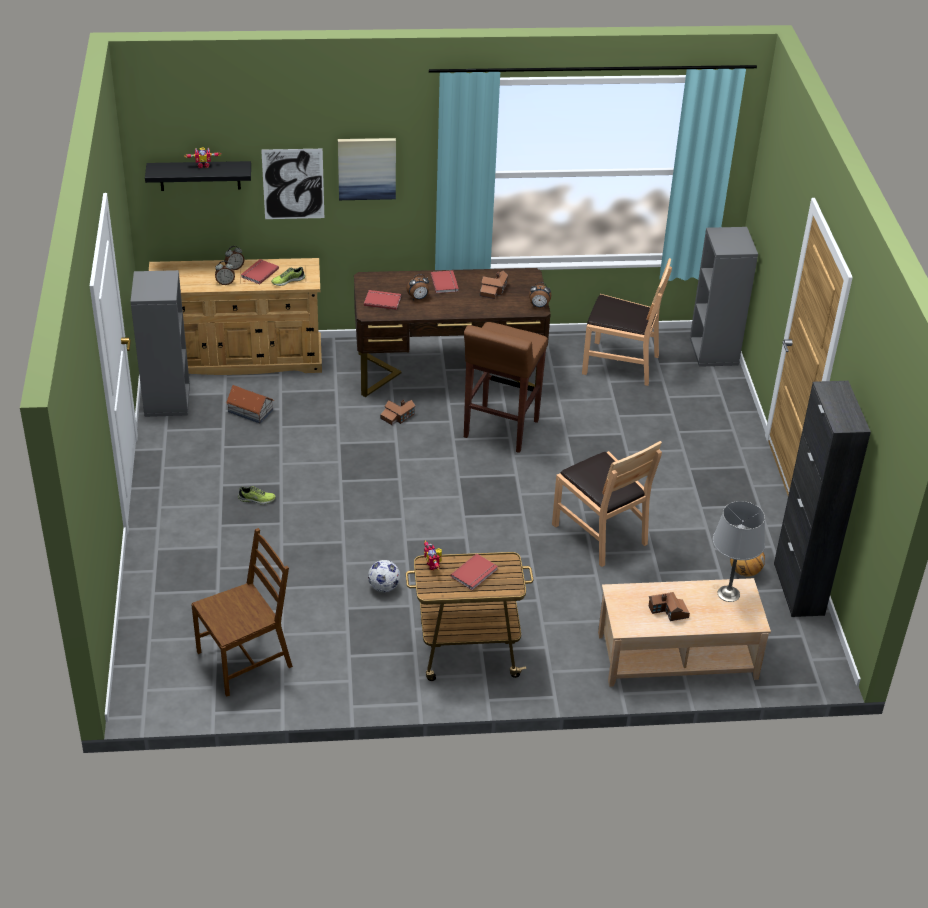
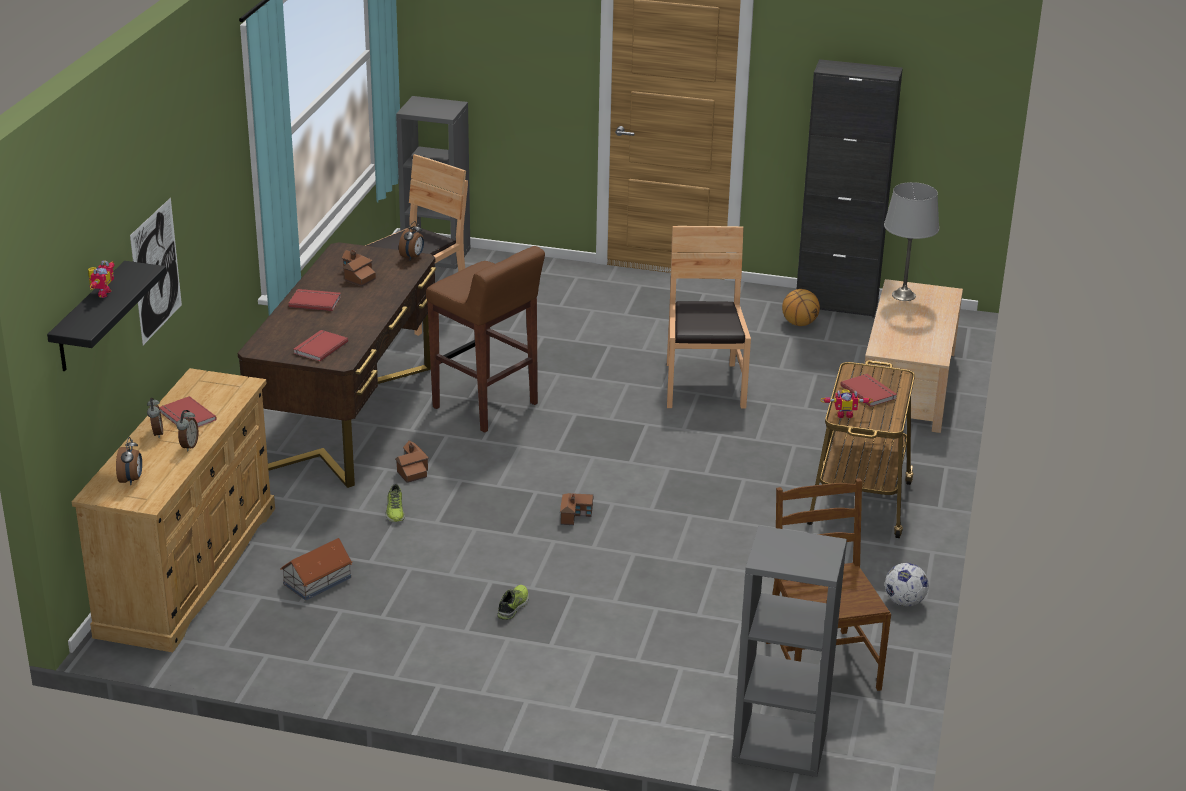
camera: 70 degrees left, 10 degrees down
grey bookcase [130,270,190,417] -> grey bookcase moved to [732,526,847,777]
shoe [271,267,305,286] -> shoe moved to [386,484,405,522]
picture [338,138,396,200] -> none
football [368,560,400,592] -> football moved to [885,563,929,606]
alarm clock [406,274,429,300] -> alarm clock moved to [116,437,142,485]
brown chair [552,441,662,567] -> brown chair turned 75 degrees counterclockwise [667,226,751,409]
toy house [649,592,690,621] -> toy house moved to [560,493,594,525]

